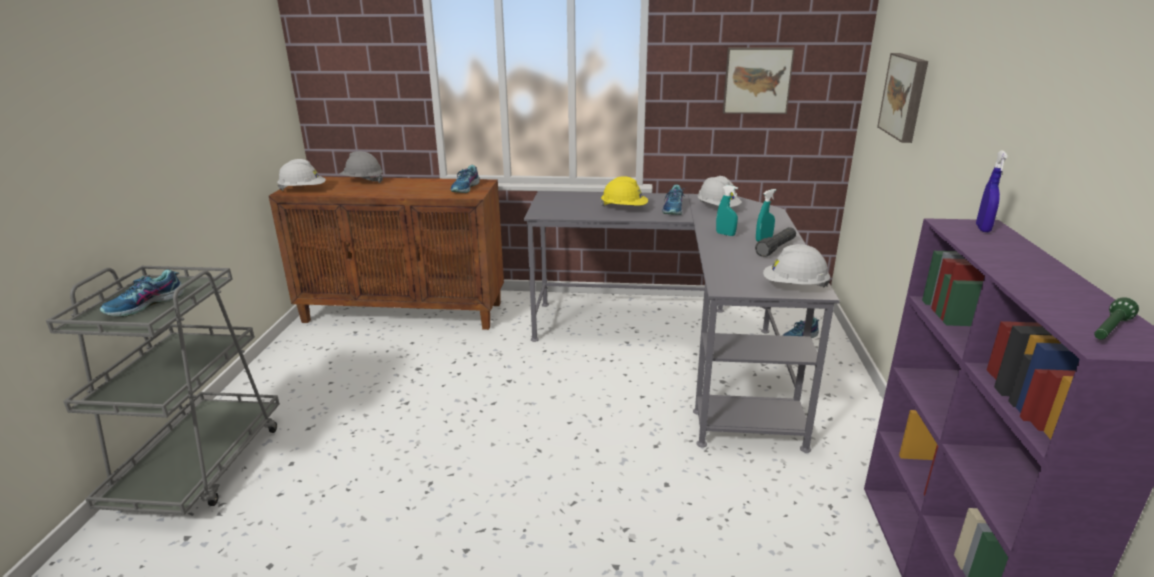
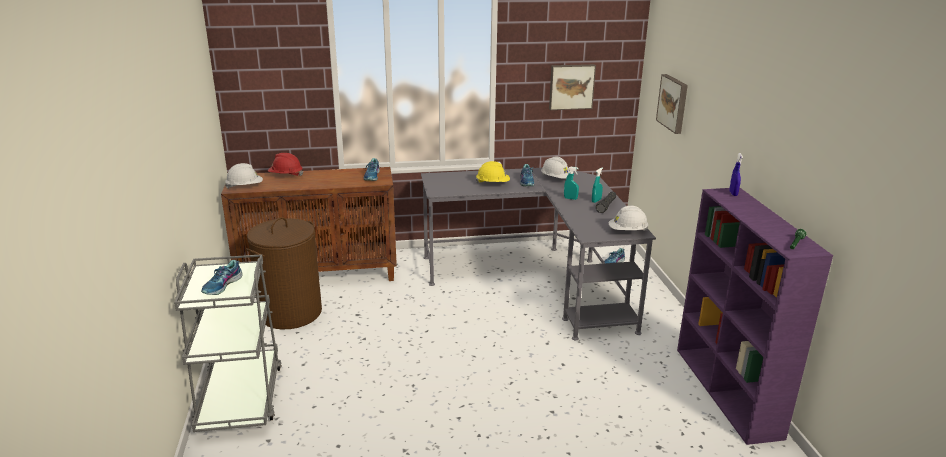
camera: 15 degrees left, 0 degrees up
grey hard hat [340,151,383,183] -> red hard hat [268,153,303,176]
none -> brown laundry basket [246,217,322,329]

